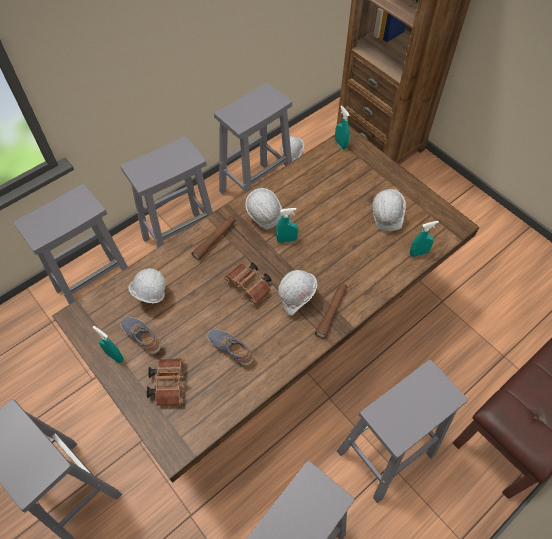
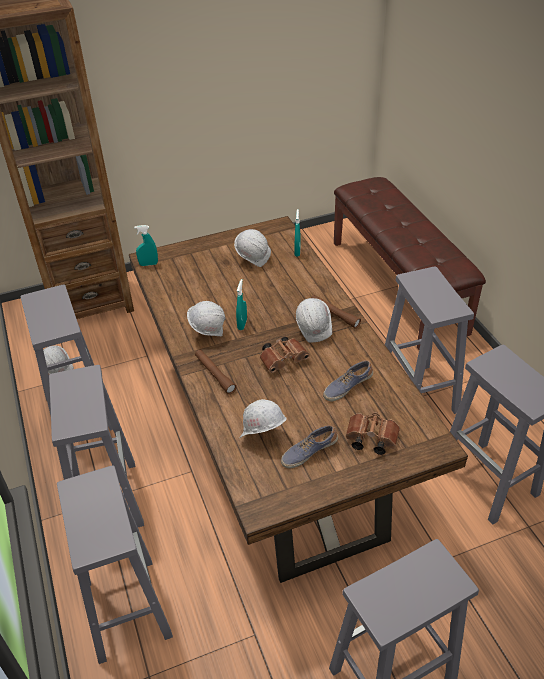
camera: 70 degrees left, 15 degrees down
turquoise spray bottle [92,326,123,363] -> none

